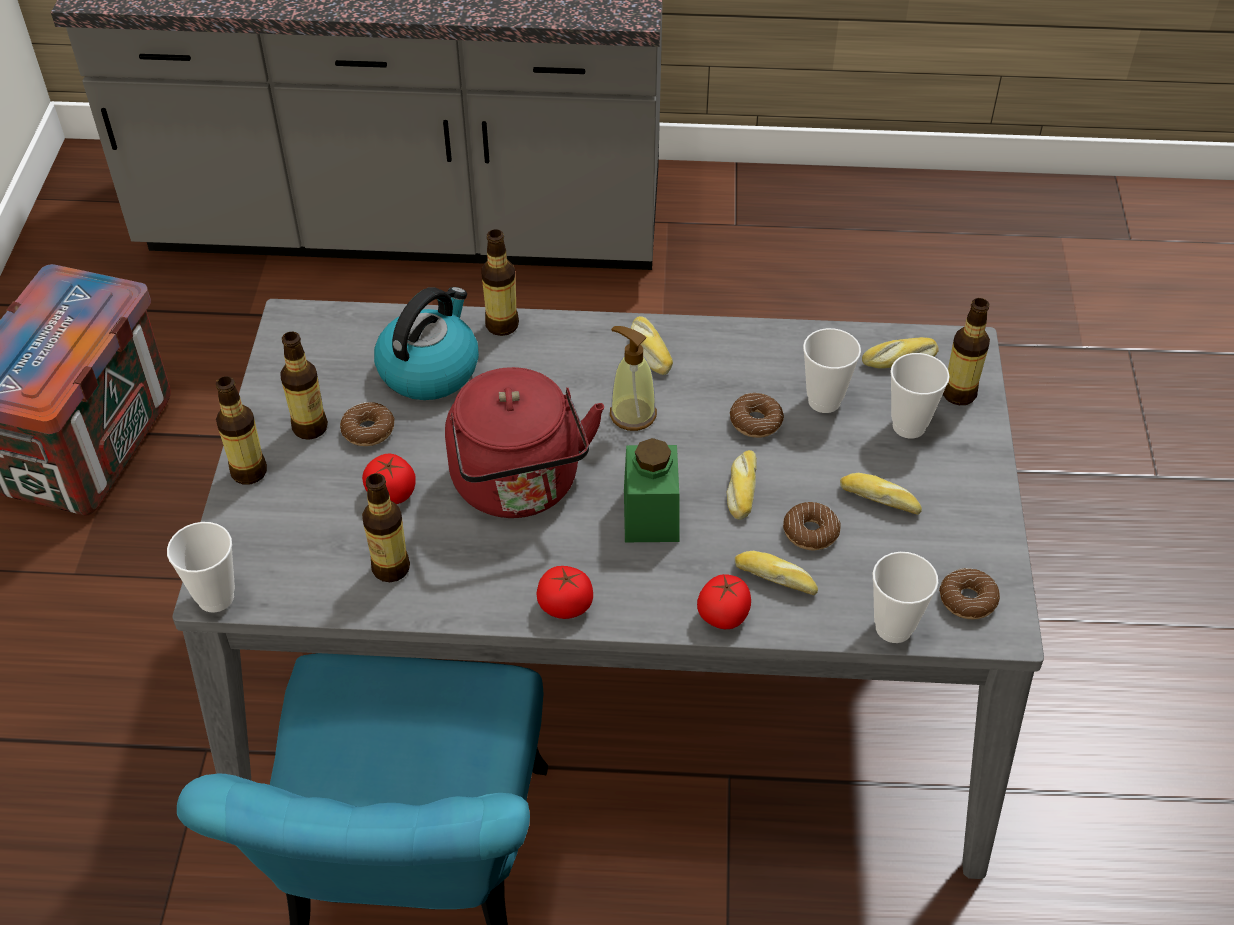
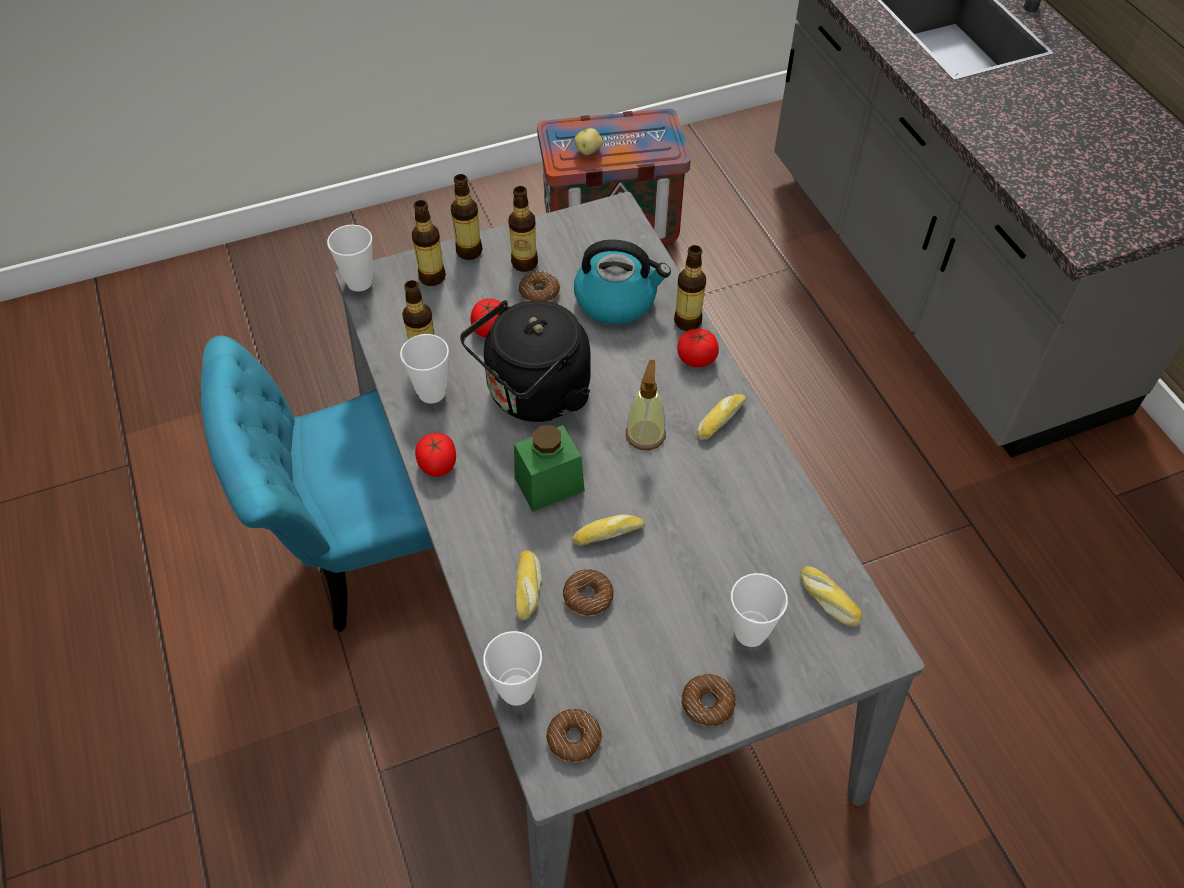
camera: 65 degrees right, 5 degrees up
red kettle [445,367,604,518] -> black kettle [460,300,590,422]
tomato [697,574,751,629] -> tomato moved to [678,329,719,367]
donut [730,393,784,438] -> donut moved to [682,674,736,726]
cup [803,328,861,413] -> cup moved to [400,334,449,404]
bread [840,473,922,515] -> none
bottle [943,298,990,405] -> bottle moved to [412,200,446,286]
none -> potato [574,128,603,155]

